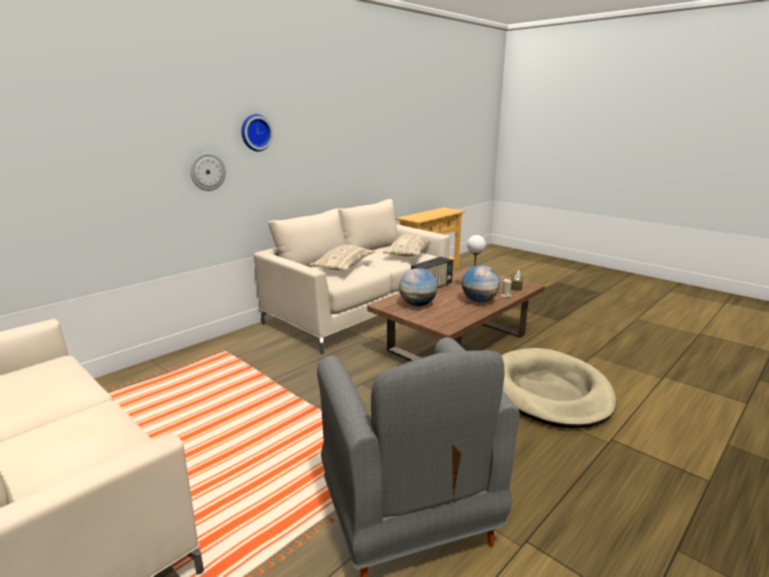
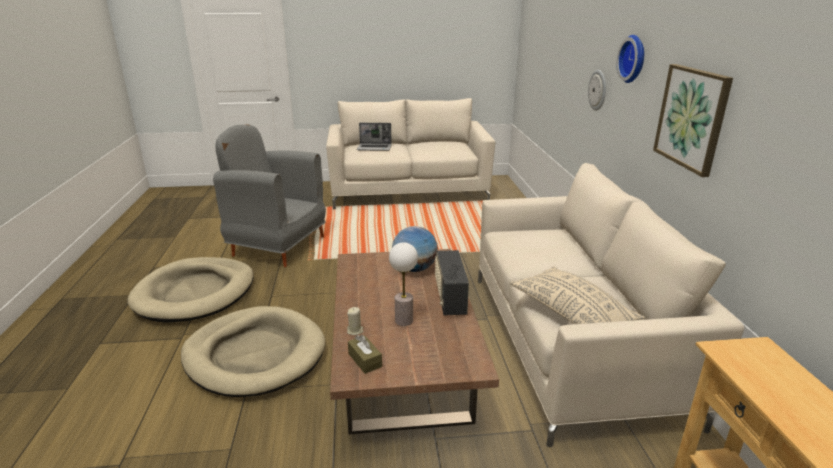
camera: 130 degrees right, 5 degrees up
beige pillow [309,245,375,271] -> none
globe [462,265,500,302] -> none
none -> beige dog bed [127,257,253,323]
none -> laptop [357,123,392,151]
none -> picture [653,64,733,177]

